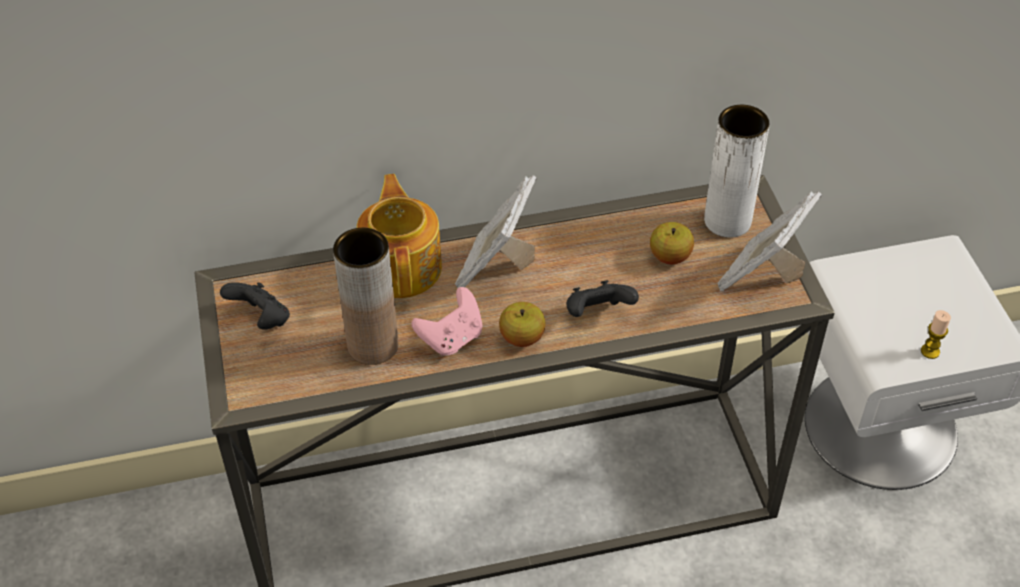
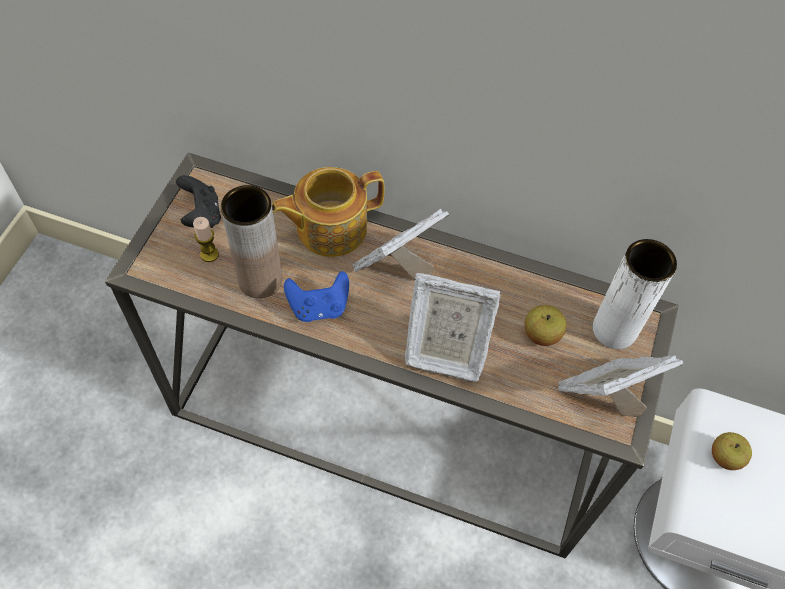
camera: 30 degrees right, 10 degrees up
teapot [357,174,442,298] -> teapot turned 135 degrees counterclockwise [272,167,385,257]
pink game controller [411,287,482,356] -> blue game controller [284,271,349,322]
apple [499,302,546,347] -> apple moved to [712,432,752,470]
black game controller [567,280,639,317] -> picture frame [405,273,501,382]
candle [921,310,951,359] -> candle moved to [193,217,219,262]

